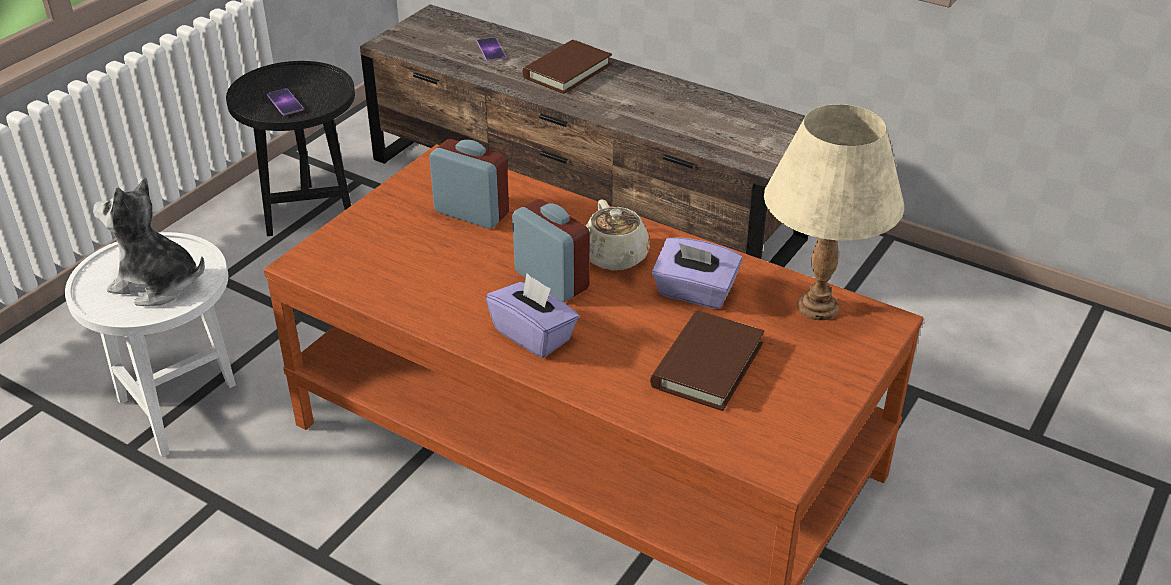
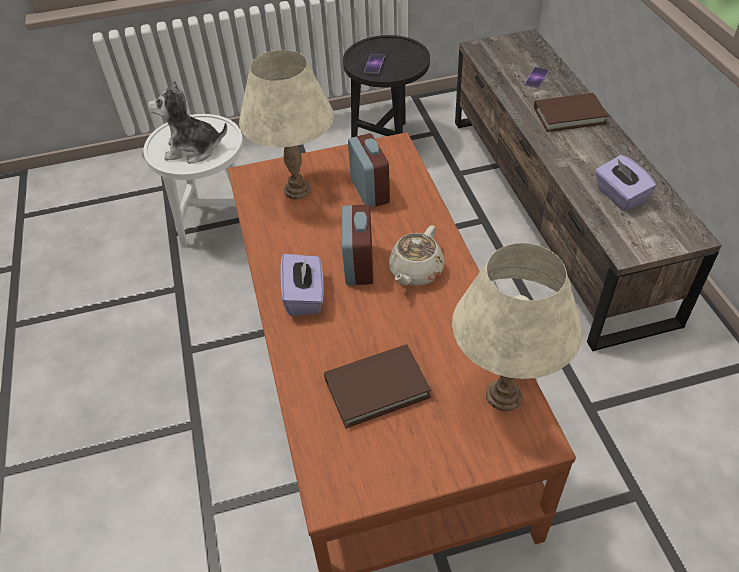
camera: 45 degrees right, 10 degrees up
plush toy [93,178,205,306] -> plush toy turned 60 degrees counterclockwise [148,81,227,164]
purple tissue box [652,237,742,309] -> purple tissue box moved to [595,155,656,211]
none -> beige table lamp [239,50,334,199]

